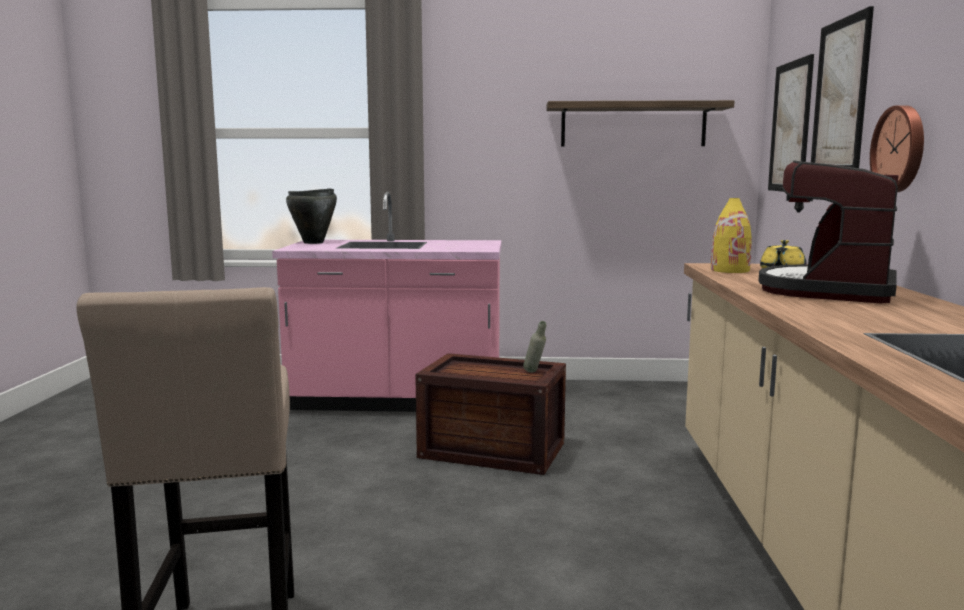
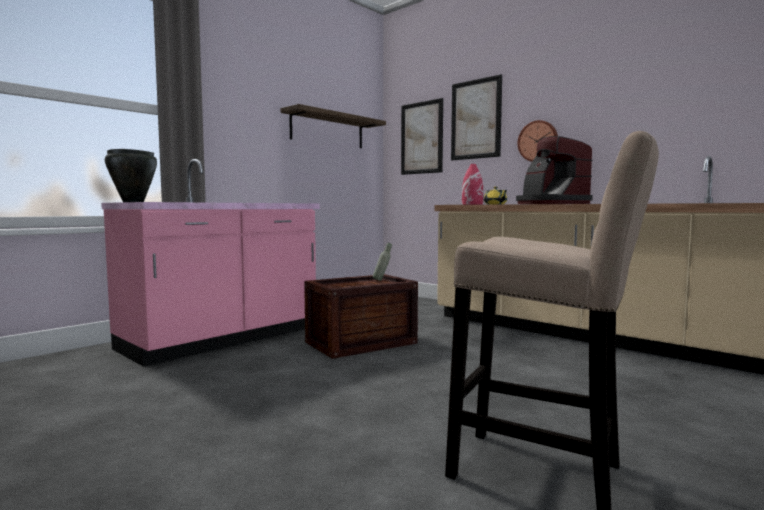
camera: 50 degrees left, 5 degrees down
yellow vase [711,198,752,273] -> red vase [462,164,483,205]

